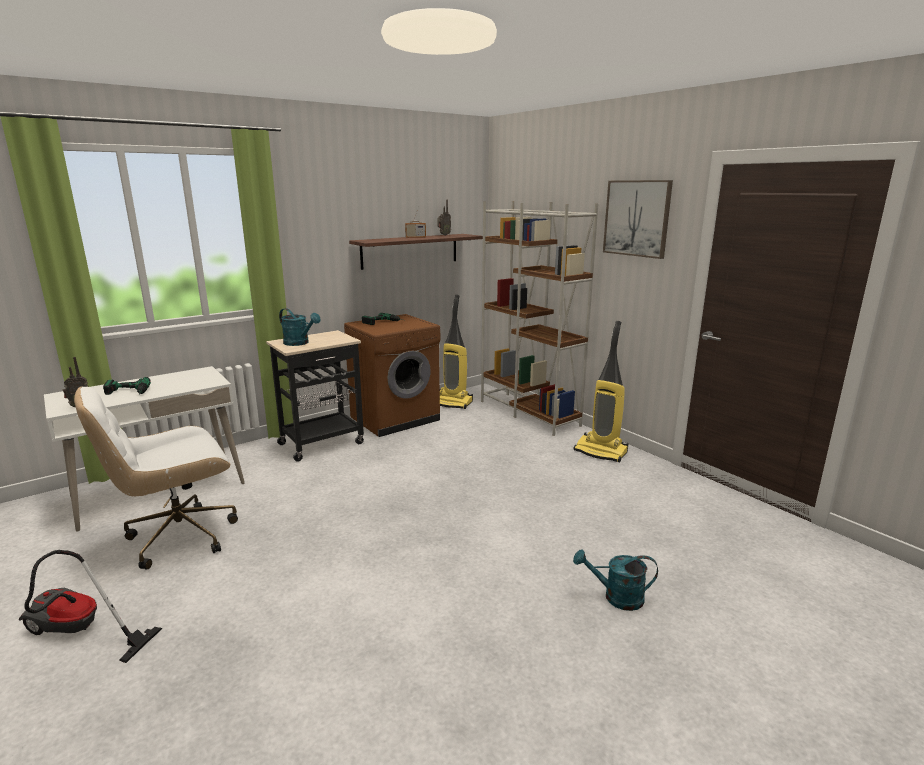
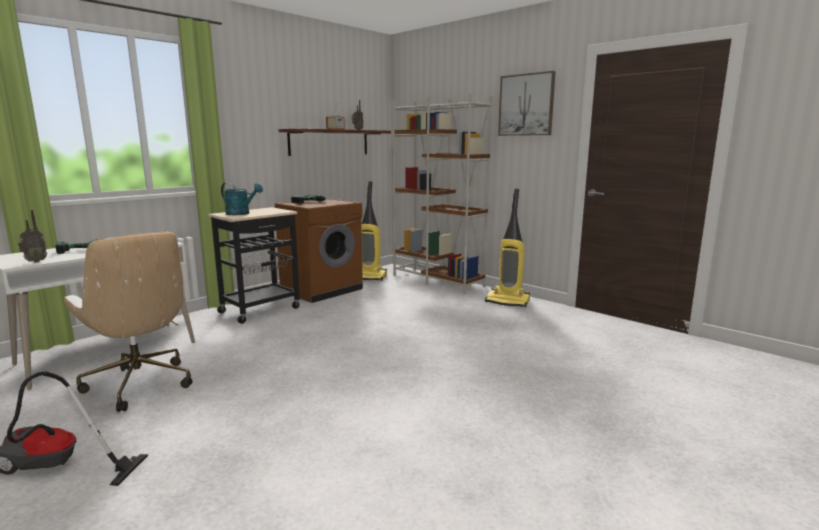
camera: 10 degrees left, 5 degrees down
white office chair [74,386,238,569] -> white office chair turned 90 degrees counterclockwise [64,232,193,412]
turquoise watering can [573,549,658,611] -> none

